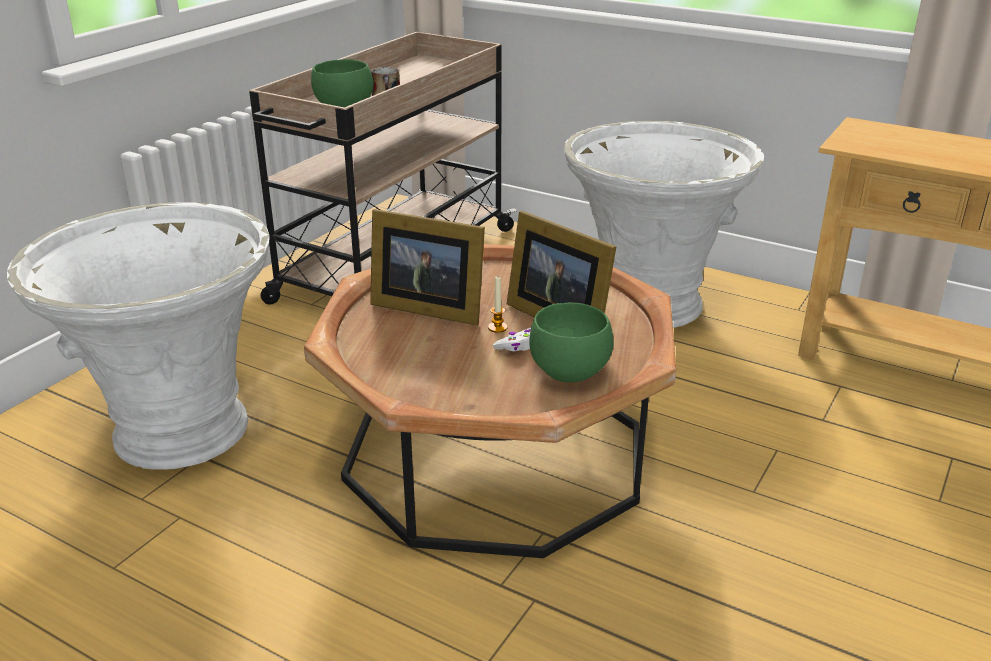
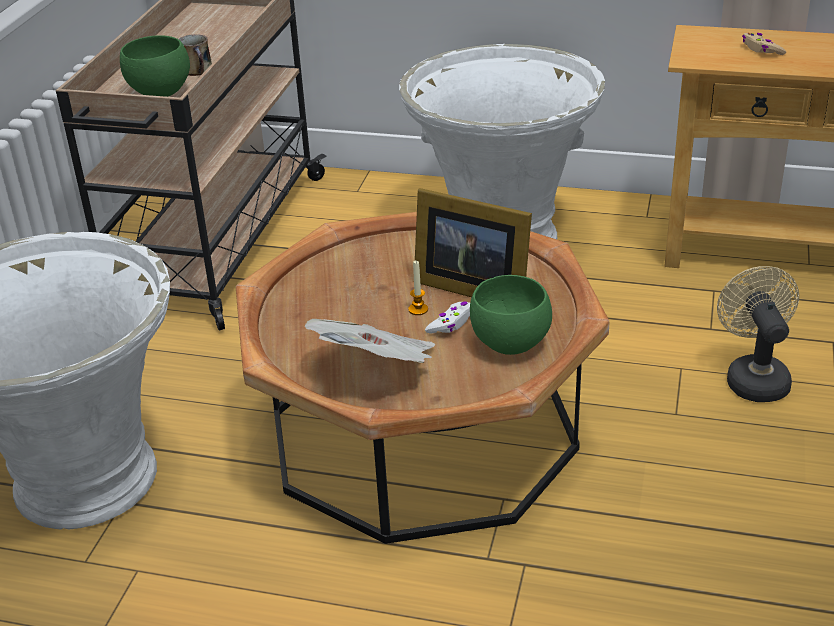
camera: 15 degrees left, 5 degrees up
picture frame [370,209,485,326] -> none
none -> newspaper [305,319,436,363]
none -> beige fan [717,266,799,402]
none -> beige game controller [742,33,786,55]

